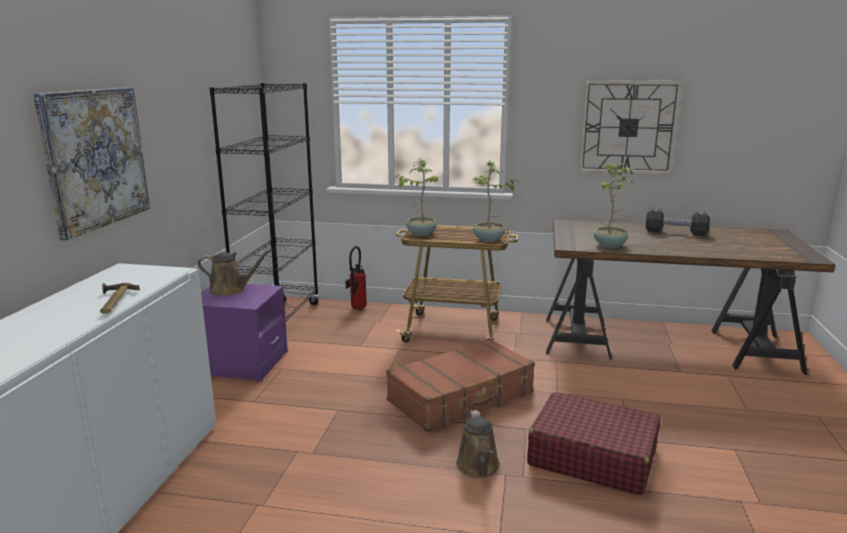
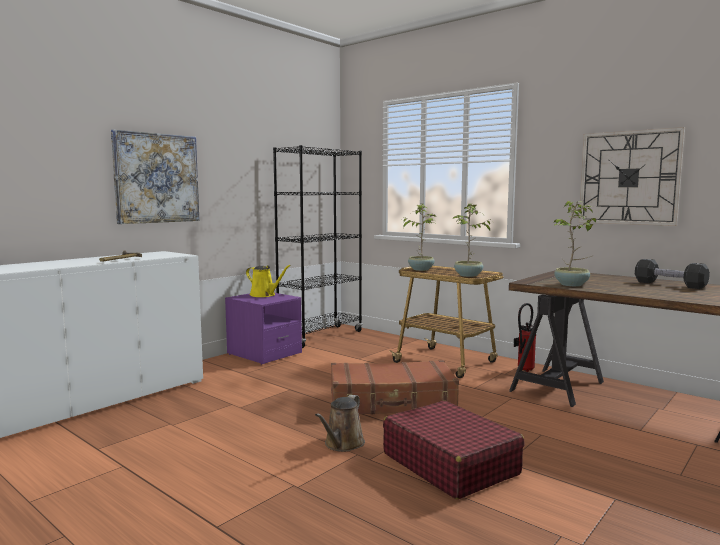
camera: 30 degrees right, 10 degrees down
brown watering can [198,249,272,296] -> yellow watering can [246,265,291,297]
fire extinguisher [345,246,367,310] -> fire extinguisher moved to [514,303,536,372]

